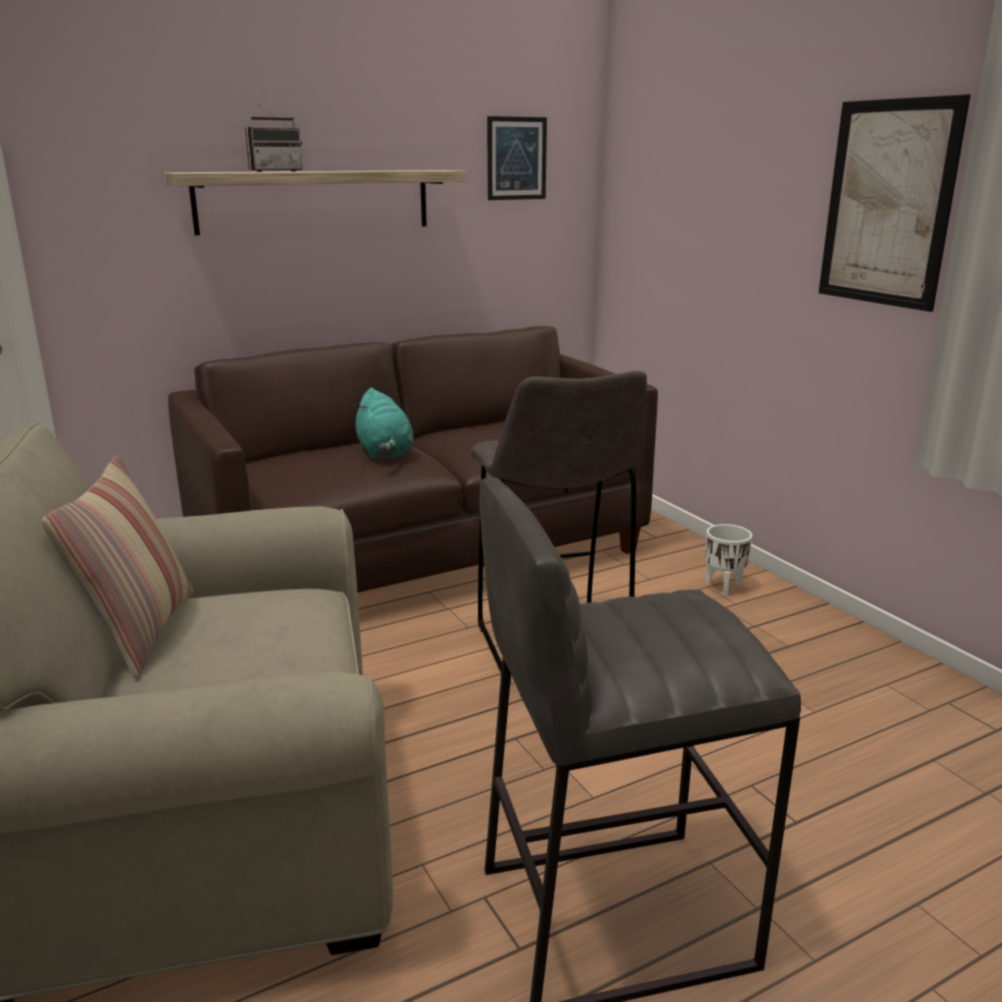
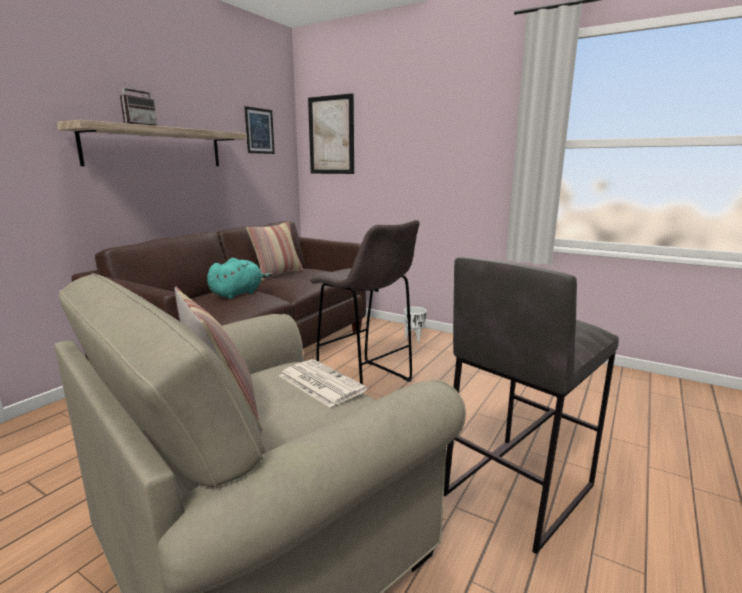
camera: 30 degrees left, 5 degrees down
turquoise plush toy [354,388,414,459] -> turquoise plush toy turned 90 degrees counterclockwise [207,258,273,299]
picture [819,94,971,312] -> picture moved to [308,93,354,174]
none -> pillow [247,222,303,281]
none -> newspaper [279,359,367,407]

